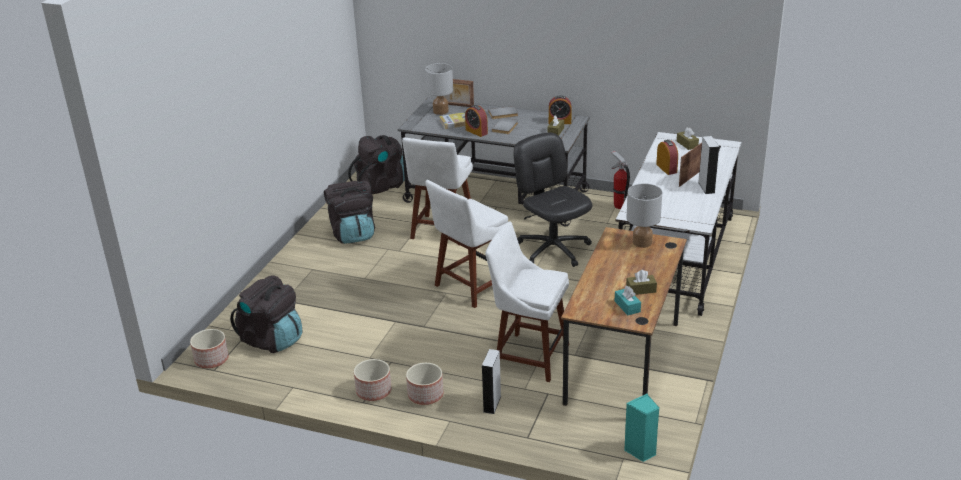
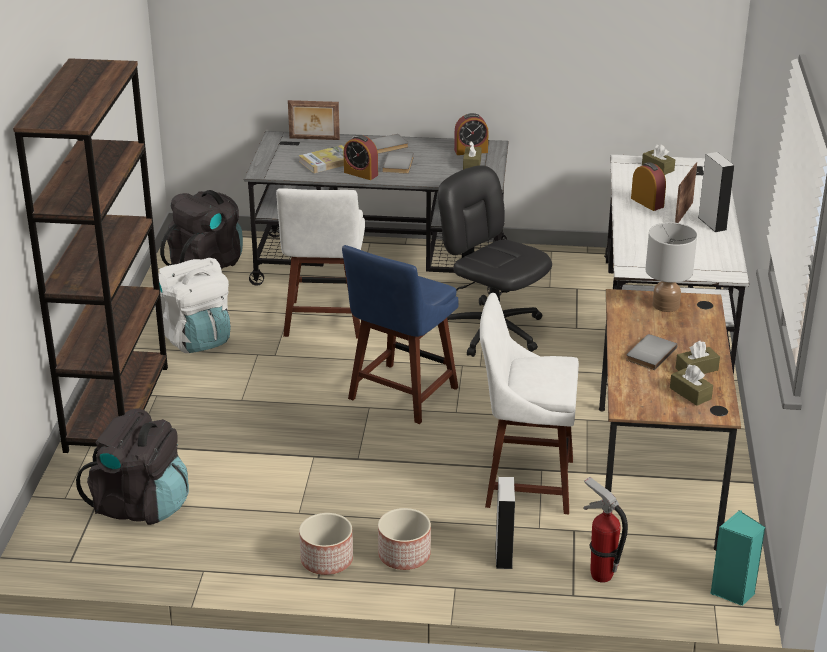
camera: 15 degrees left, 0 degrees up
planter [190,329,229,368] -> none
black backpack [324,181,375,244] -> white backpack [152,258,231,353]
grey table lamp [425,63,453,115] -> none
white chair [425,180,508,308] -> blue chair [342,245,458,424]
fire extinguisher [611,151,630,209] -> fire extinguisher moved to [583,477,628,583]
turquoise tissue box [615,286,641,316] -> brown tissue box [670,365,713,406]
none -> brown bookcase [13,58,168,453]
none -> grey book [626,334,677,370]

